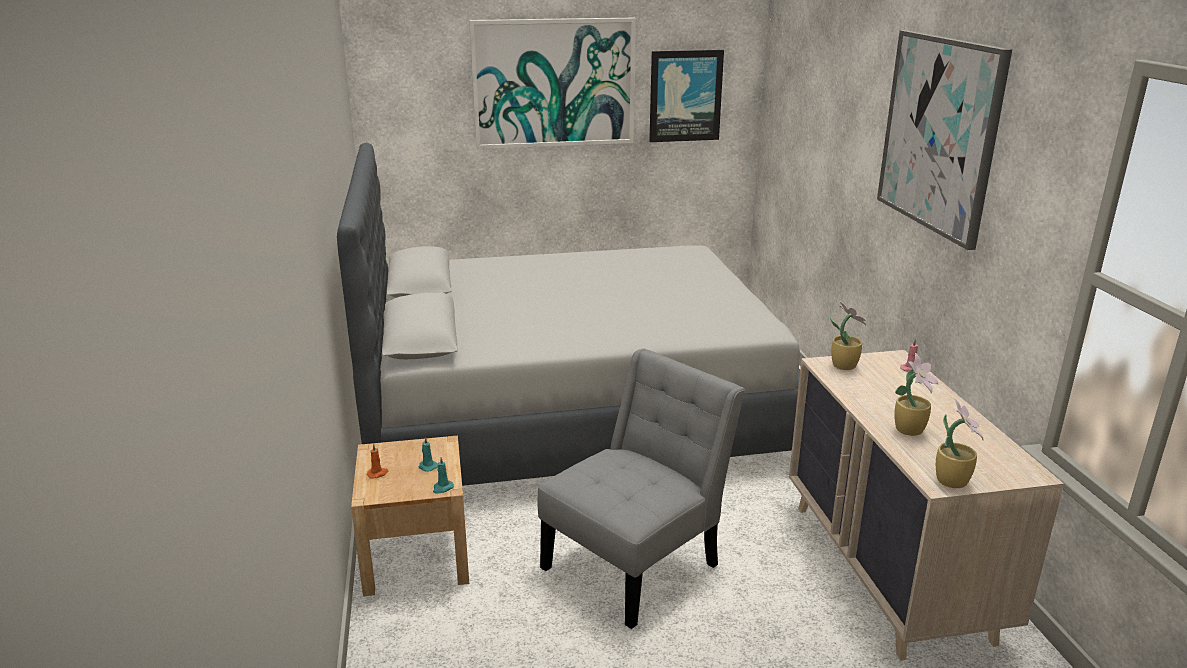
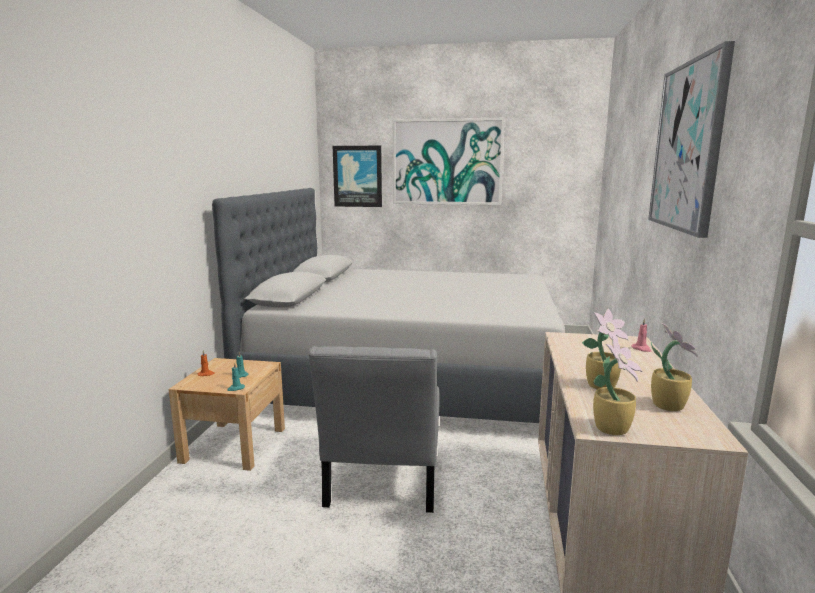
camera: 20 degrees right, 10 degrees down
grey chair [537,349,745,629] -> grey chair turned 120 degrees clockwise [309,346,439,513]
picture [649,50,724,142] -> picture moved to [333,146,382,207]
potted plant [830,301,867,370] -> potted plant moved to [651,323,698,411]

